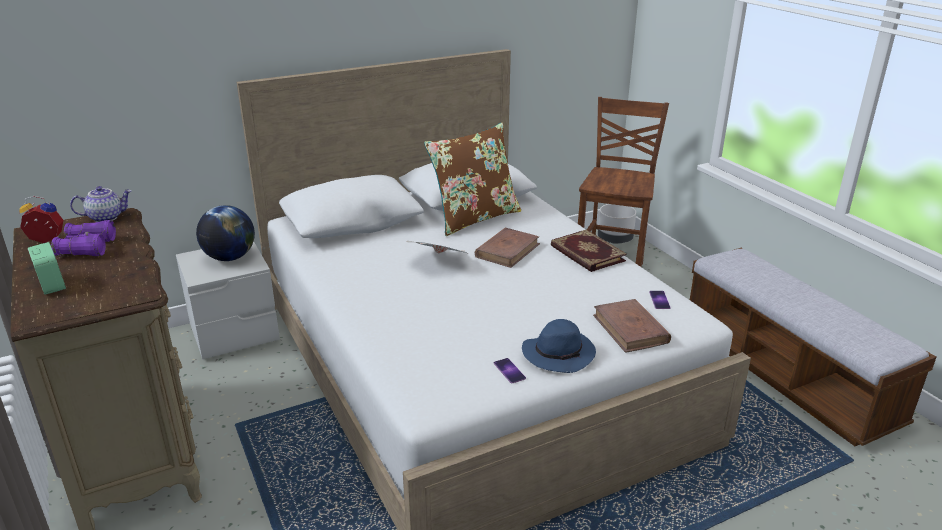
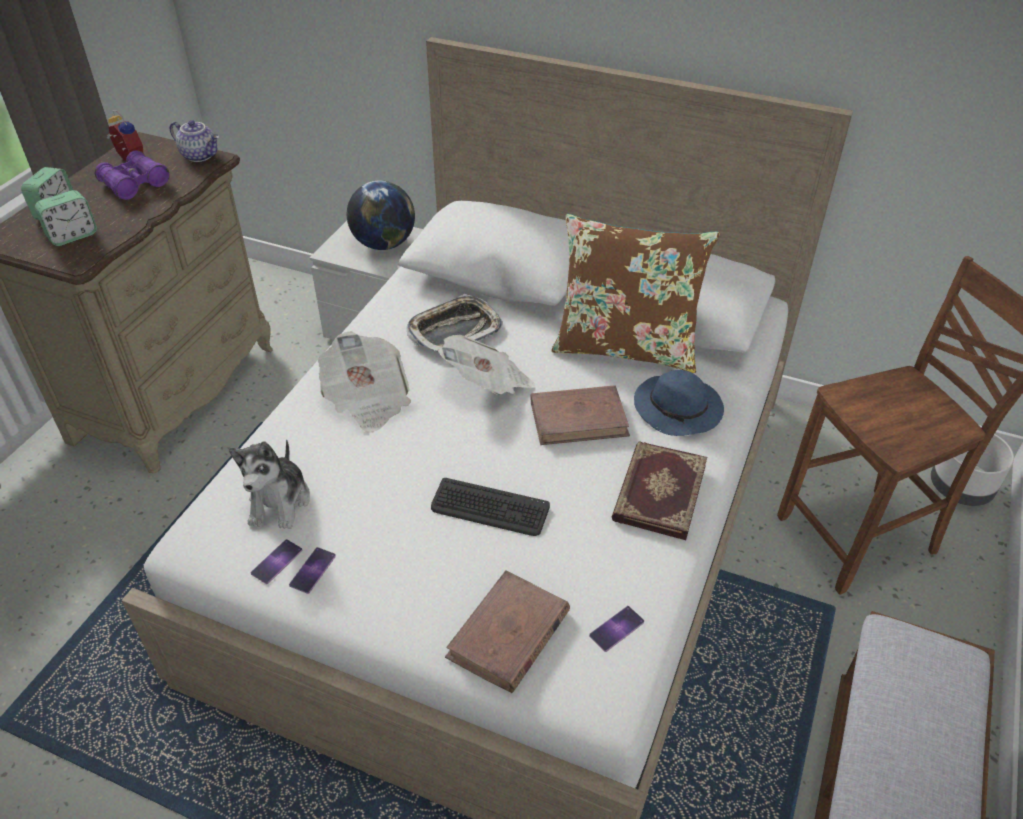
camera: 50 degrees right, 15 degrees up
blue hat [522,319,596,373] -> blue hat moved to [634,370,724,436]
none -> alarm clock [35,190,97,246]
none -> plush toy [229,439,310,529]
none -> phone [251,539,302,584]
none -> newspaper [318,331,411,433]
none -> tray [406,294,503,353]
none -> keyboard [431,478,550,536]

